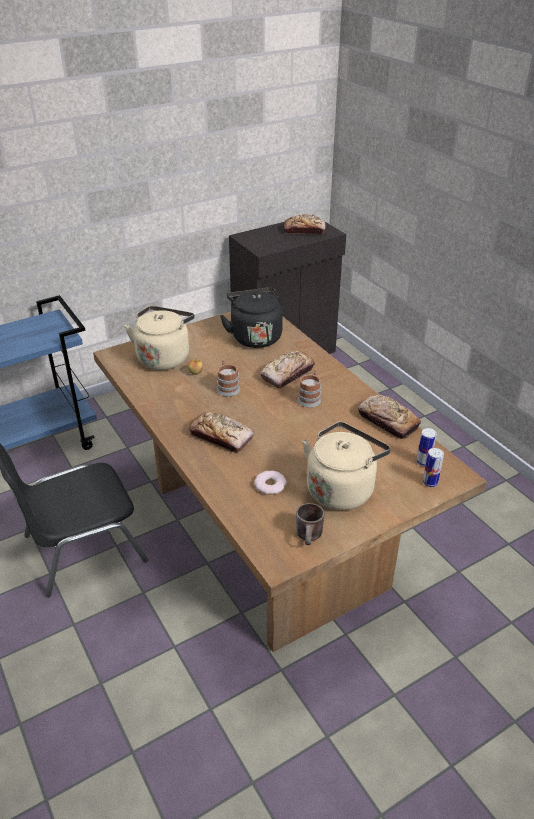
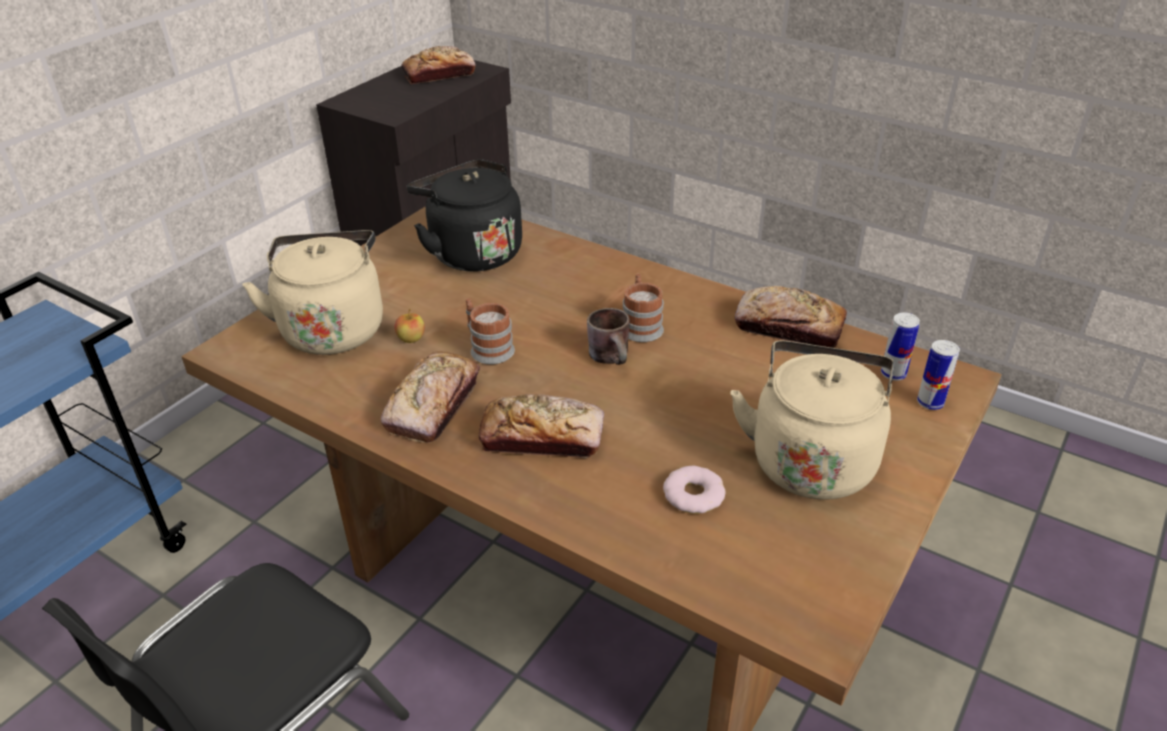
camera: 25 degrees left, 0 degrees up
bread [260,350,315,388] -> bread moved to [381,351,480,443]
brown mug [296,503,325,545] -> brown mug moved to [587,308,630,365]

